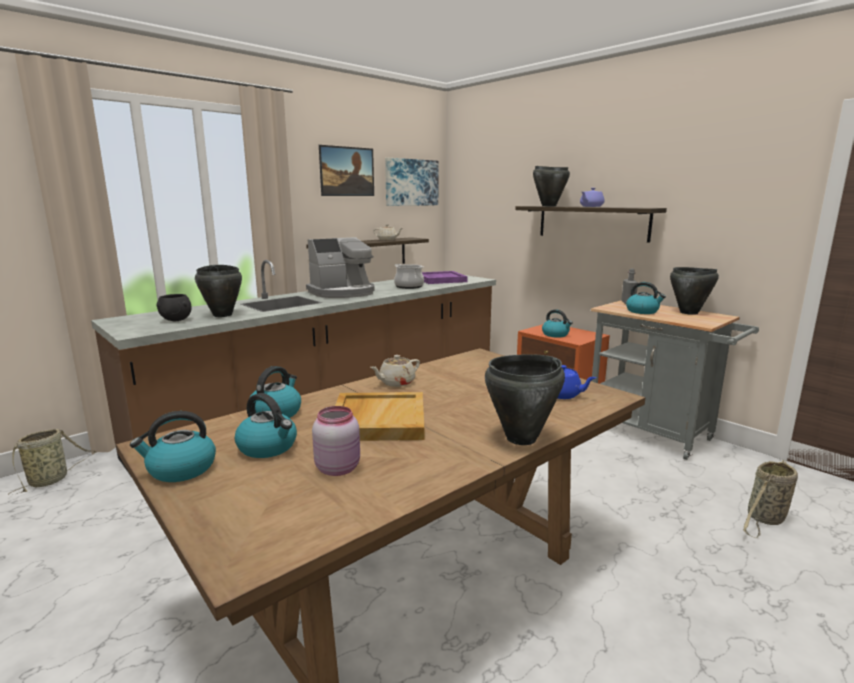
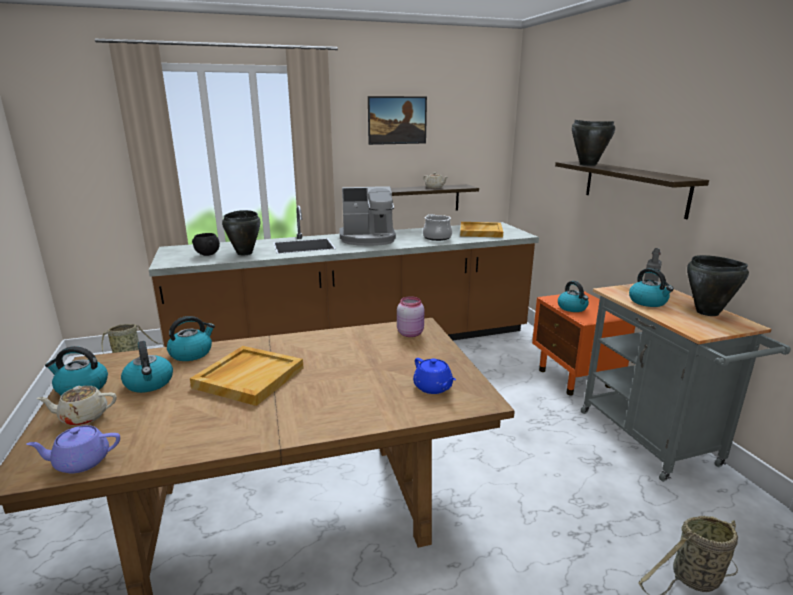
camera: 25 degrees right, 5 degrees up
pink jar [312,406,360,476] -> pink jar moved to [397,296,424,337]
beige teapot [370,355,420,387] -> beige teapot moved to [37,386,117,426]
picture [385,158,439,206] -> none
purple tray [422,271,468,284] -> beige tray [460,222,503,238]
black cooking pot [485,354,565,445] -> none
purple teapot [580,188,605,207] -> purple teapot moved to [26,425,120,473]

